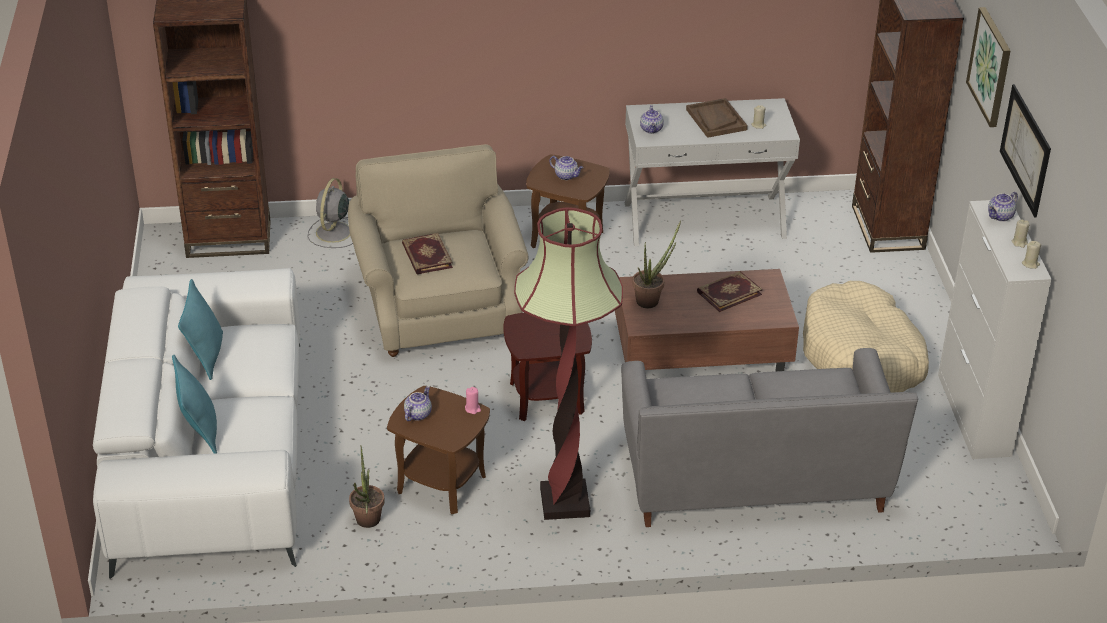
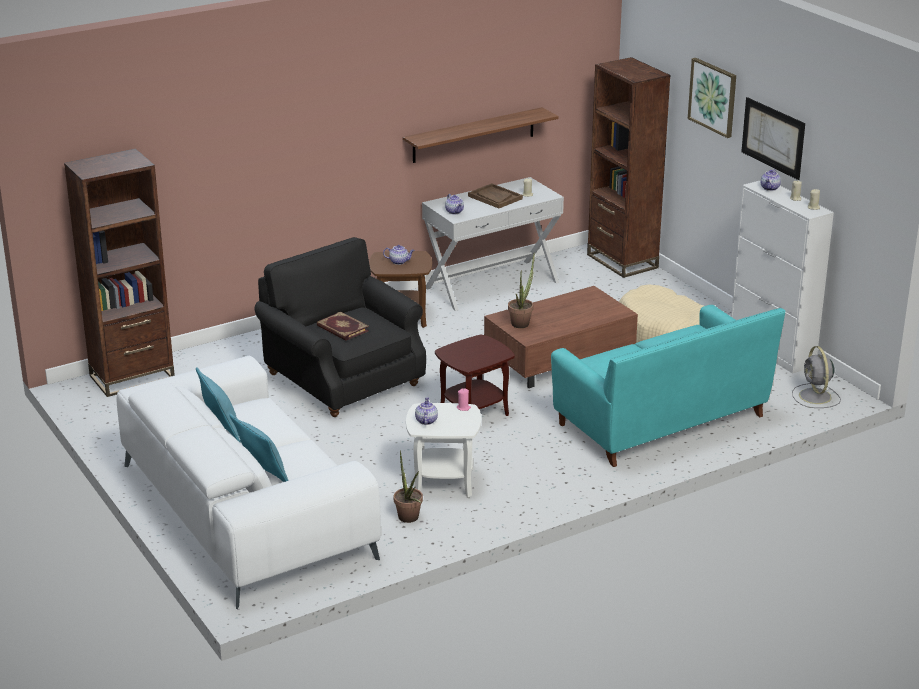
camera: 25 degrees left, 10 degrees down
grey fan [308,178,353,248] -> grey fan moved to [792,346,841,408]
beige armchair [348,144,529,357] -> black armchair [255,237,426,417]
brown side table [387,386,490,514] -> white side table [406,403,481,497]
floor lamp [514,207,623,520] -> none
grey sofa [621,348,918,527] -> turquoise sofa [551,305,785,467]
book [697,271,762,312] -> none
none -> shelf [403,107,559,163]

